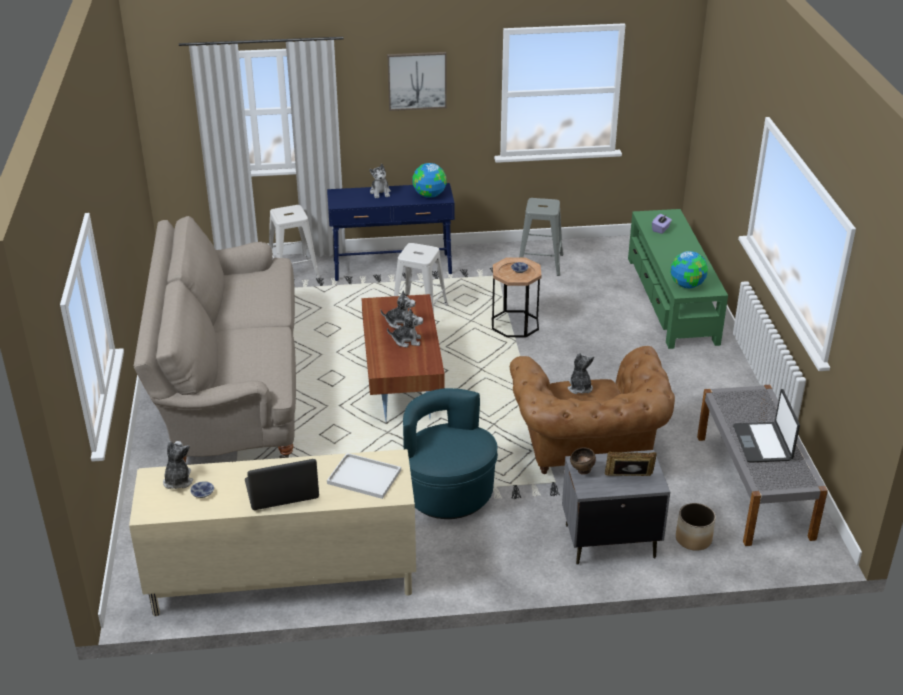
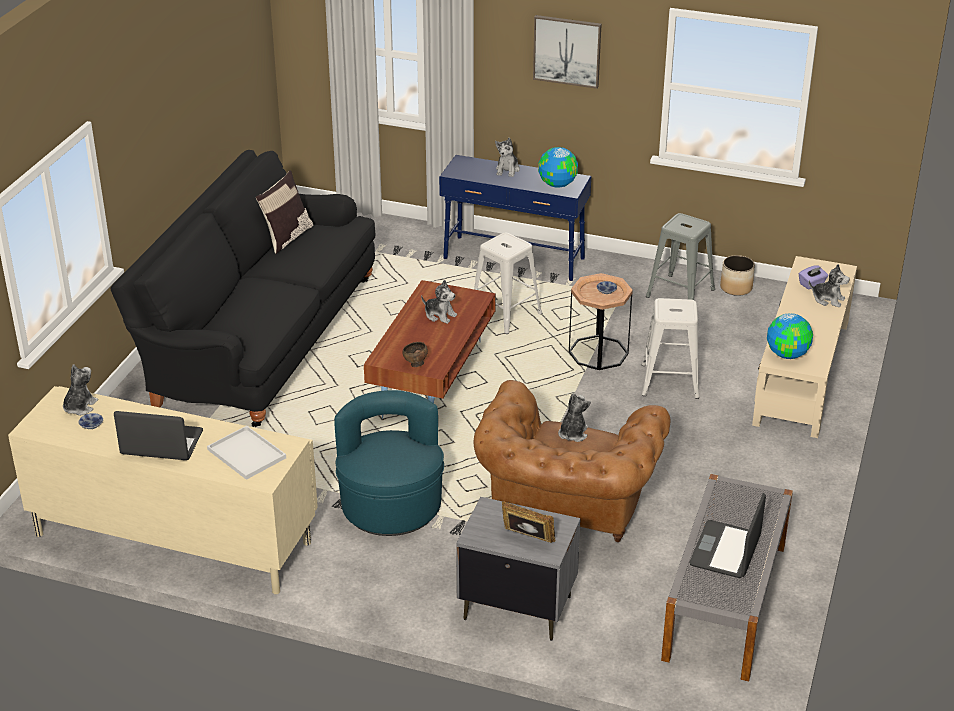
camera: 25 degrees right, 0 degrees up
beige sofa [133,216,296,463] -> black sofa [110,150,375,428]
white stool [269,205,320,279] -> white stool moved to [641,298,700,399]
plush toy [387,308,423,348] -> plush toy moved to [809,264,850,307]
brown bowl [570,447,596,475] -> brown bowl moved to [402,342,428,367]
green tv stand [628,209,728,349] -> beige tv stand [752,256,857,438]
planter [676,503,716,551] -> planter moved to [720,255,755,296]
none -> pillow [256,170,313,254]

